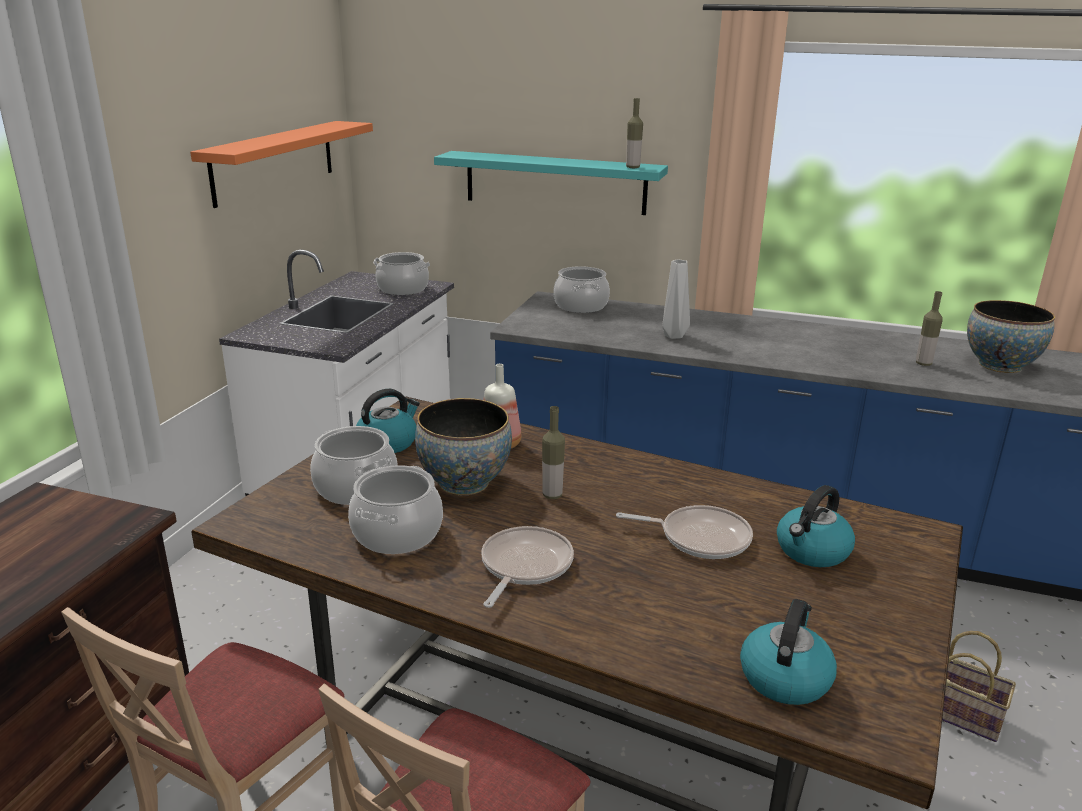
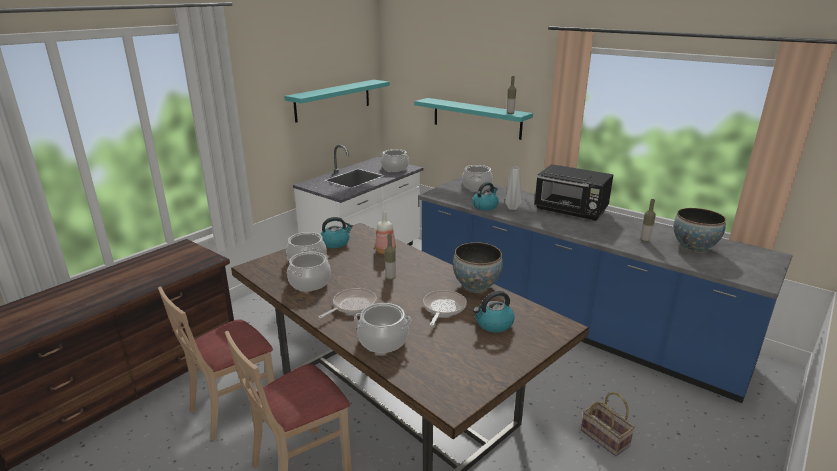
camera: 20 degrees right, 0 degrees up
orange shelf [190,121,373,208] -> turquoise shelf [284,80,390,123]
bowl [415,398,512,495] -> bowl moved to [453,242,503,293]
frying pan [616,505,753,559] -> frying pan turned 105 degrees counterclockwise [423,290,467,326]
kettle [740,599,837,705] -> kettle moved to [472,182,499,211]
none -> cooking pot [354,303,411,353]
none -> black microwave [534,164,614,221]

